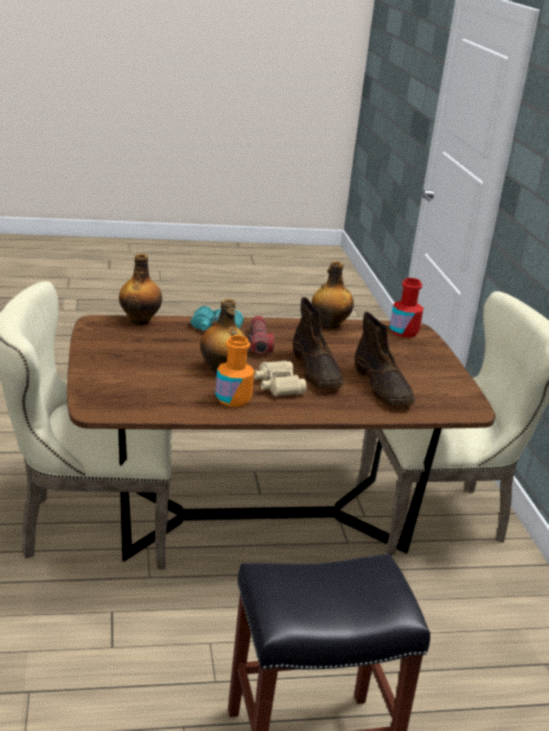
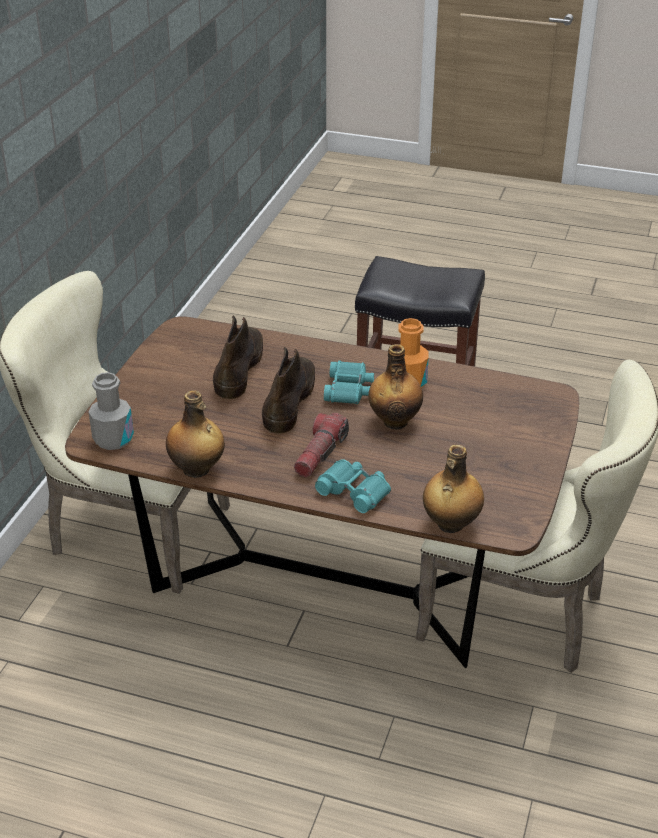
camera: 150 degrees left, 10 degrees up
beige binoculars [254,360,307,396] -> turquoise binoculars [324,360,374,404]
red bottle [390,278,424,338] -> grey bottle [89,372,134,450]

